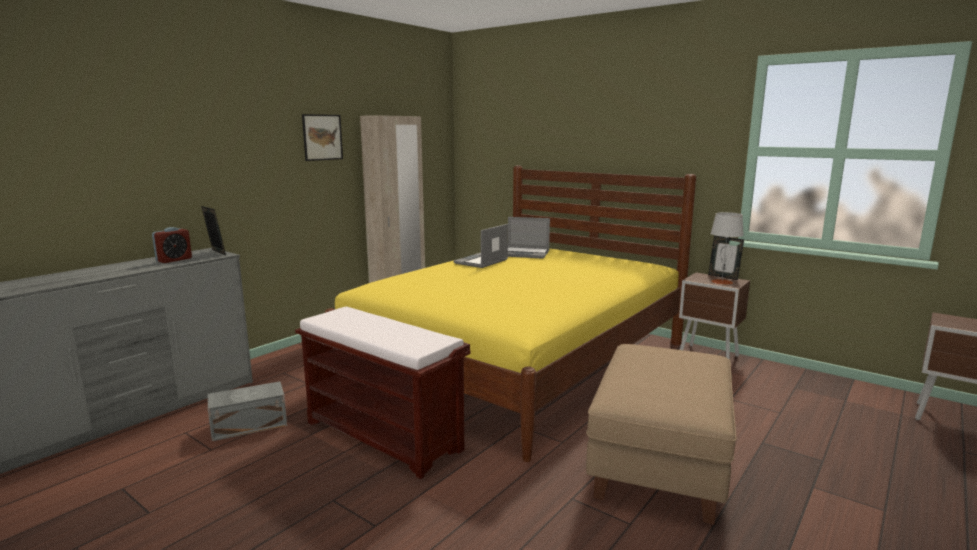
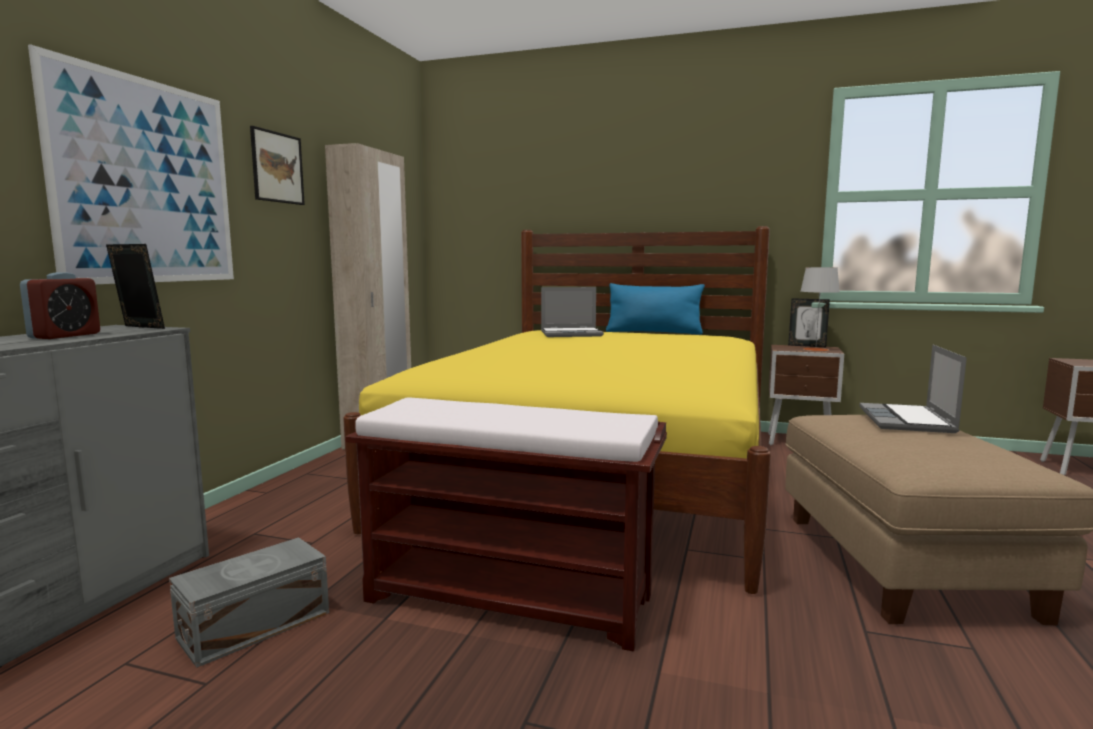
camera: 20 degrees left, 5 degrees down
laptop [454,224,508,268] -> laptop moved to [859,344,967,433]
none -> picture [28,44,234,284]
none -> blue pillow [606,283,705,335]

